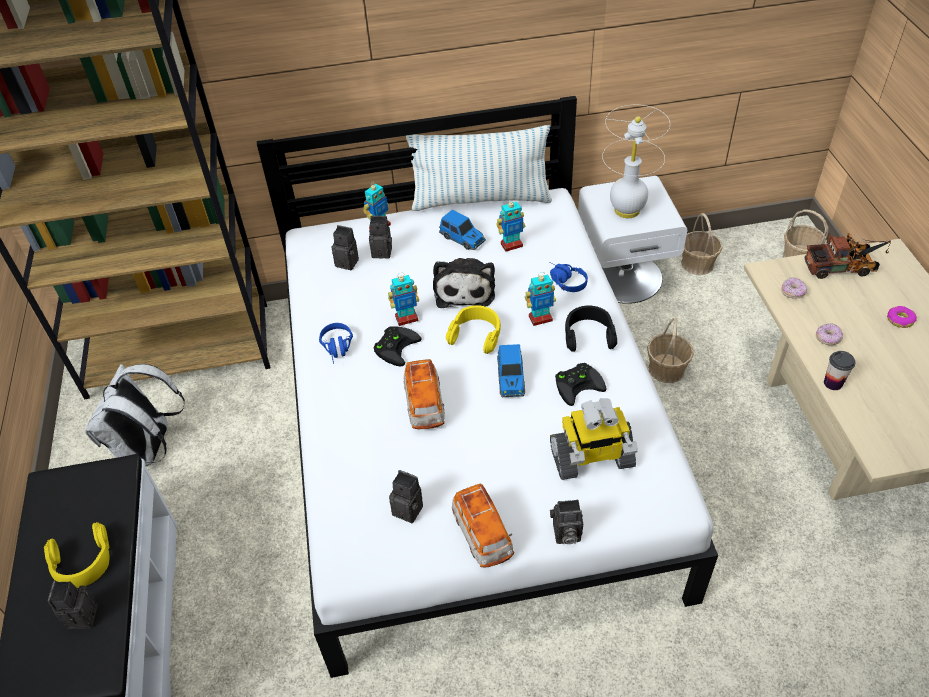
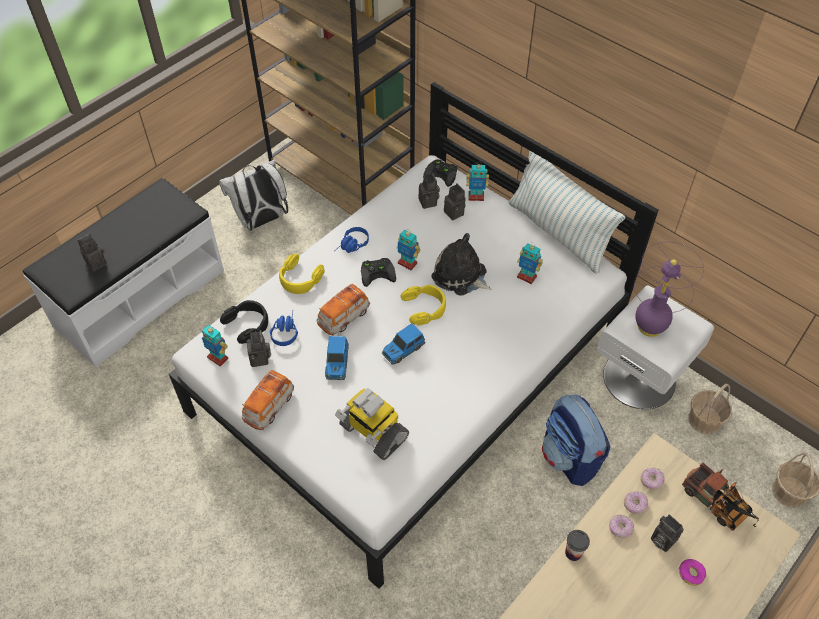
camera: 50 degrees right, 5 degrees up
yellow headphones [44,522,110,588] -> yellow headphones moved to [279,253,325,294]
plush toy [433,258,495,308] -> plush toy turned 75 degrees clockwise [431,233,492,296]
toy car [439,209,486,250] -> toy car moved to [325,336,349,380]
toy robot [525,272,556,326] -> toy robot moved to [202,325,228,367]
blue headphones [549,262,588,292] -> blue headphones moved to [270,311,298,346]
camera [550,500,583,544] -> camera moved to [651,514,684,552]
black game controller [555,363,606,406] -> black game controller moved to [423,159,457,187]
black headphones [565,305,617,352] -> black headphones moved to [220,300,268,344]
white table lamp [602,105,670,218] -> purple table lamp [634,242,704,337]
basket [647,318,694,383] -> backpack [542,394,610,486]
none -> donut [624,491,648,514]

